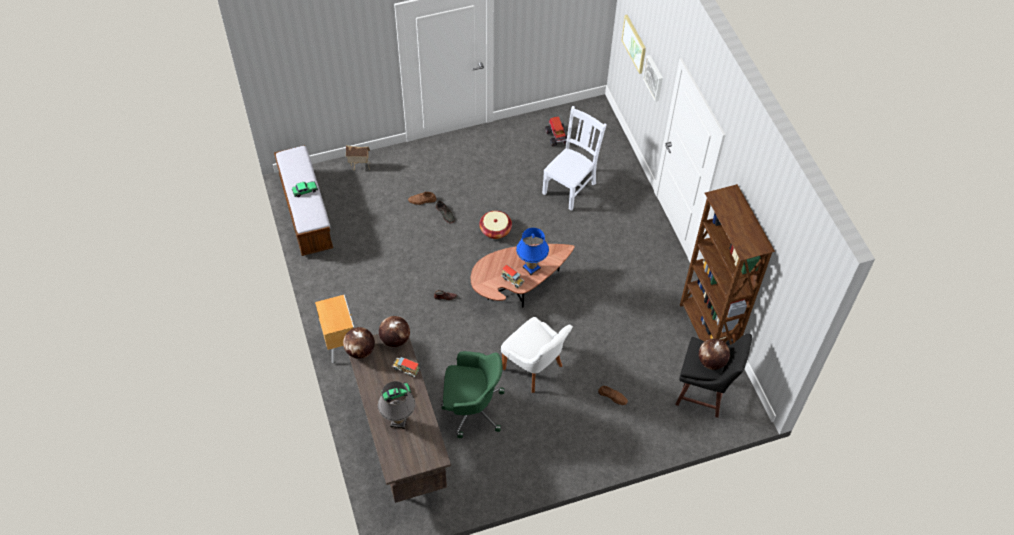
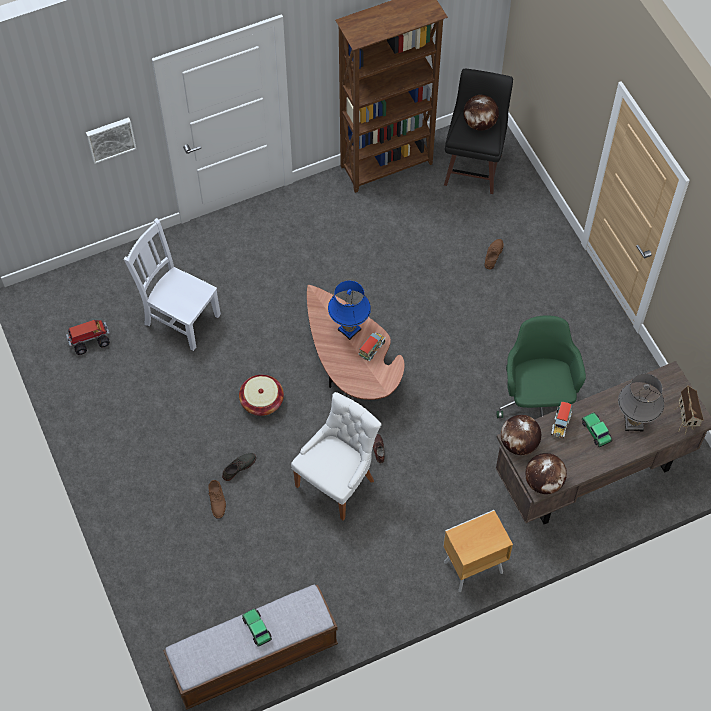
camera: 95 degrees left, 5 degrees up
toy house [346,145,370,170] -> toy house moved to [674,385,704,435]
white chair [501,317,573,393] -> white chair moved to [291,392,382,520]
picture [621,15,646,74] -> none

